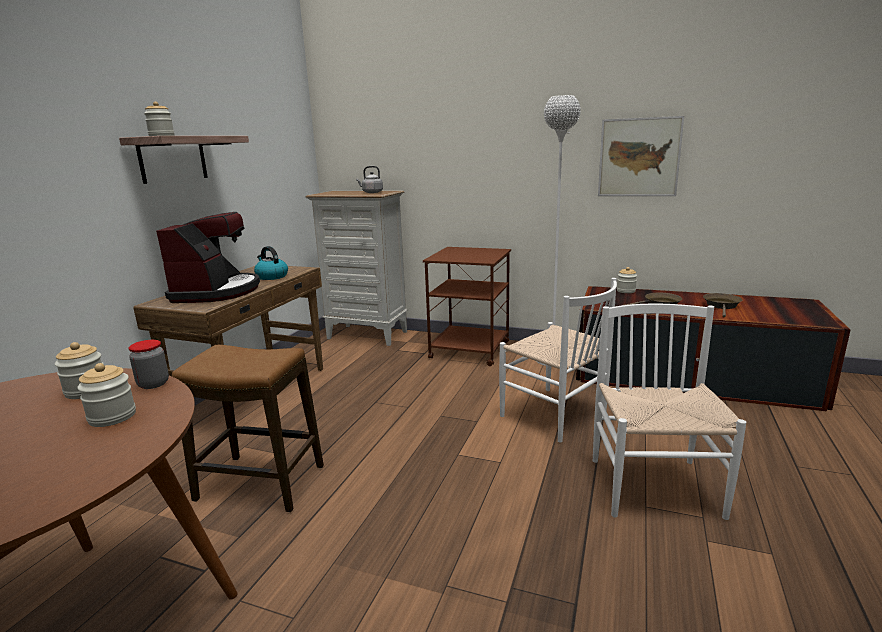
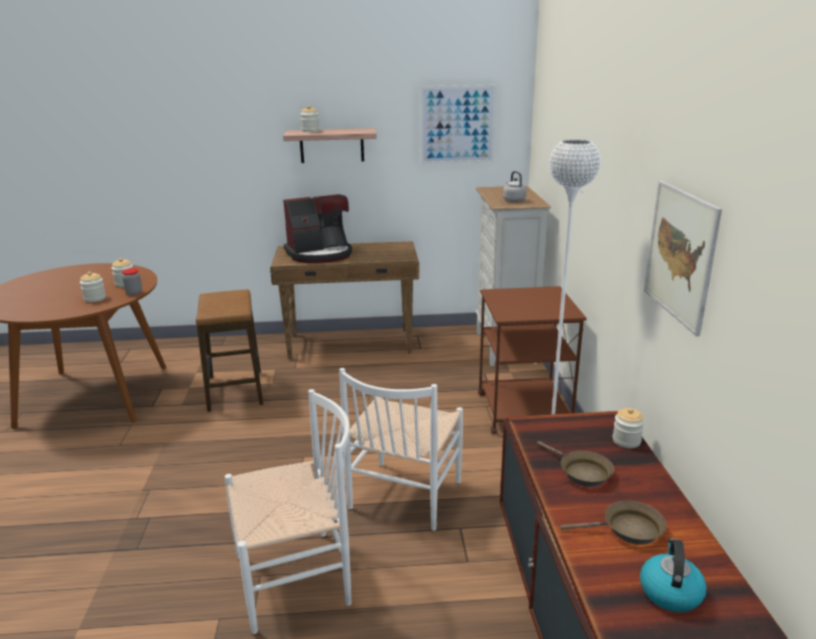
camera: 65 degrees right, 5 degrees up
kettle [254,246,288,280] -> kettle moved to [640,538,707,612]
none -> picture [420,85,497,164]

